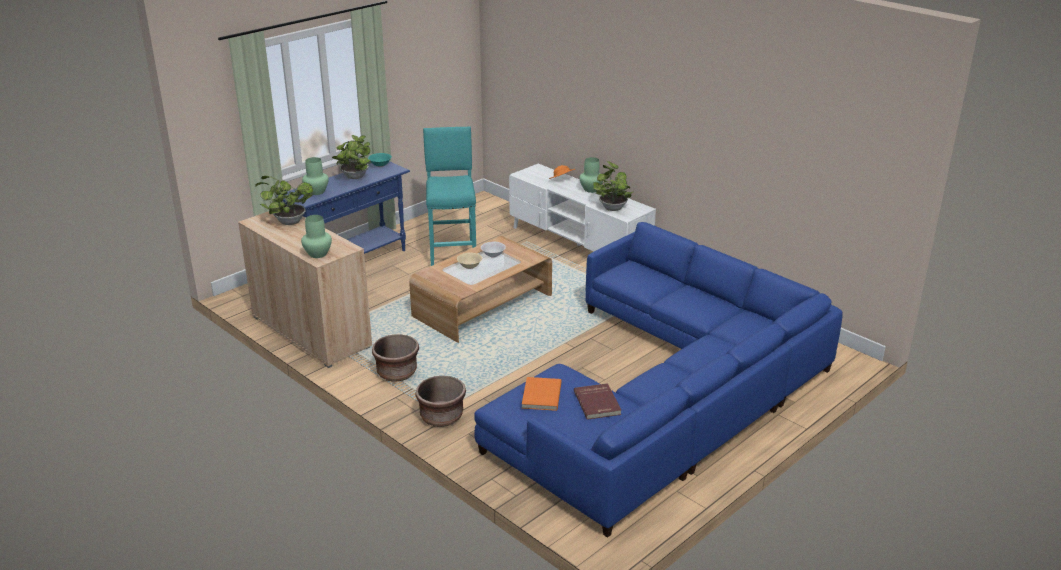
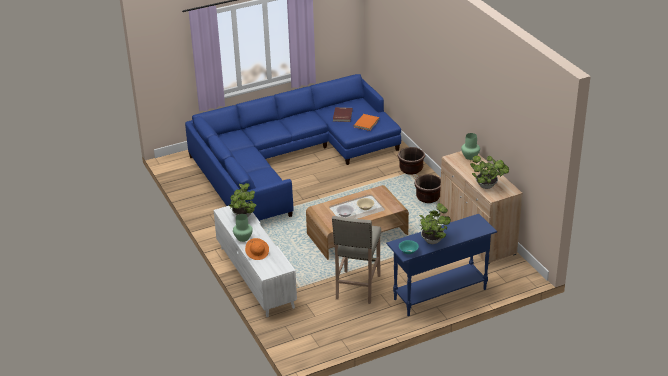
camera: 160 degrees left, 5 degrees up
green vase [302,157,329,195] -> none
turquoise stool [423,126,476,266] -> beige stool [332,216,381,304]

